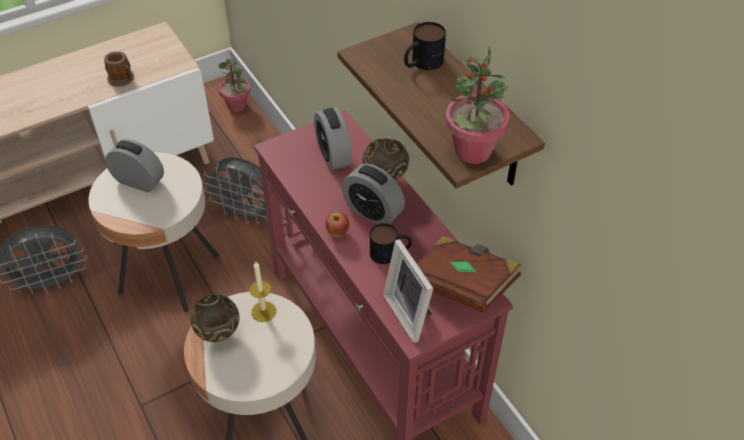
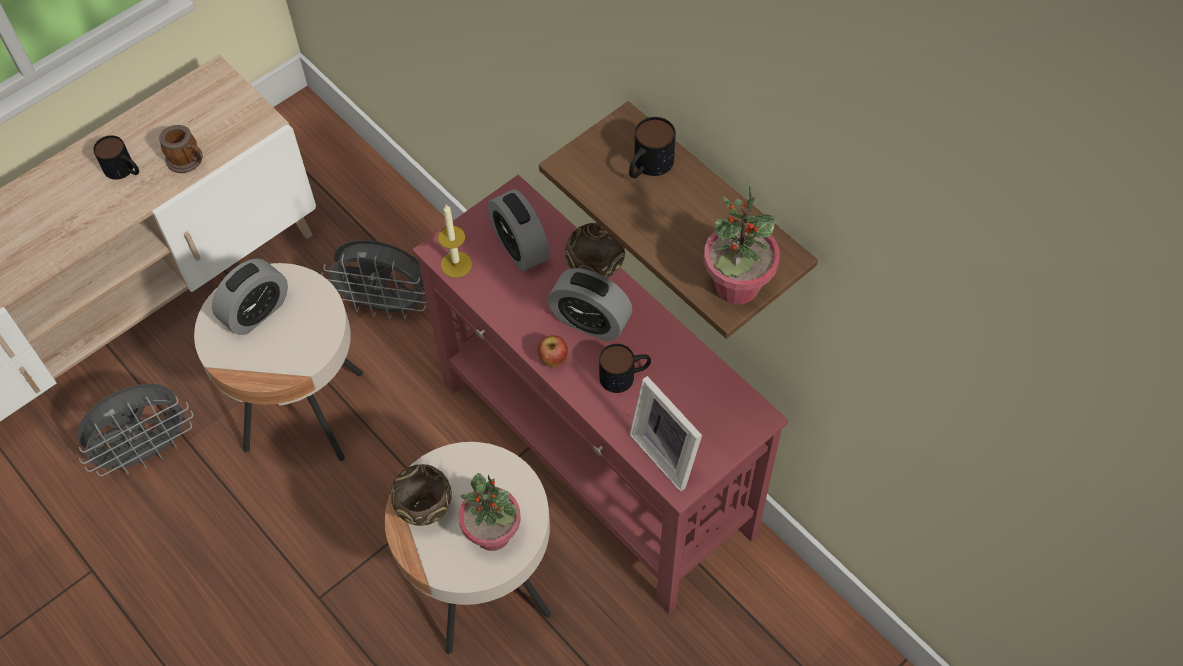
camera: 10 degrees left, 10 degrees up
alarm clock [105,139,164,193] -> alarm clock turned 120 degrees clockwise [212,259,288,335]
potted plant [218,58,250,112] -> potted plant moved to [459,473,521,551]
candle [249,262,276,322] -> candle moved to [438,204,472,278]
brown book [416,236,521,313] -> none
none -> mug [93,135,139,180]

